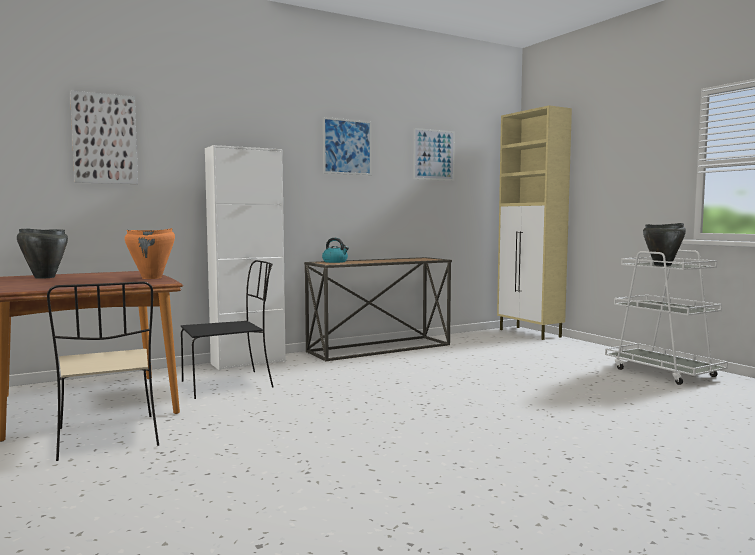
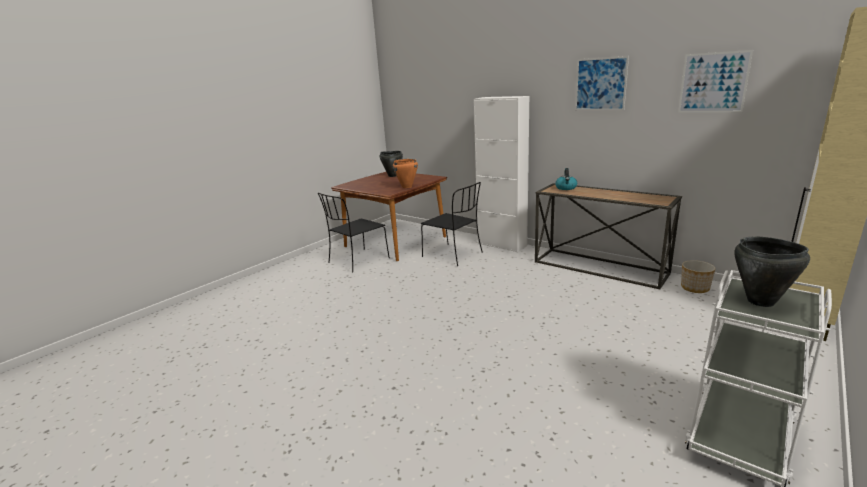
camera: 70 degrees right, 15 degrees up
beige chair [47,281,159,461] -> black chair [318,193,390,273]
picture [70,91,138,184] -> none
none -> planter [681,260,716,293]

